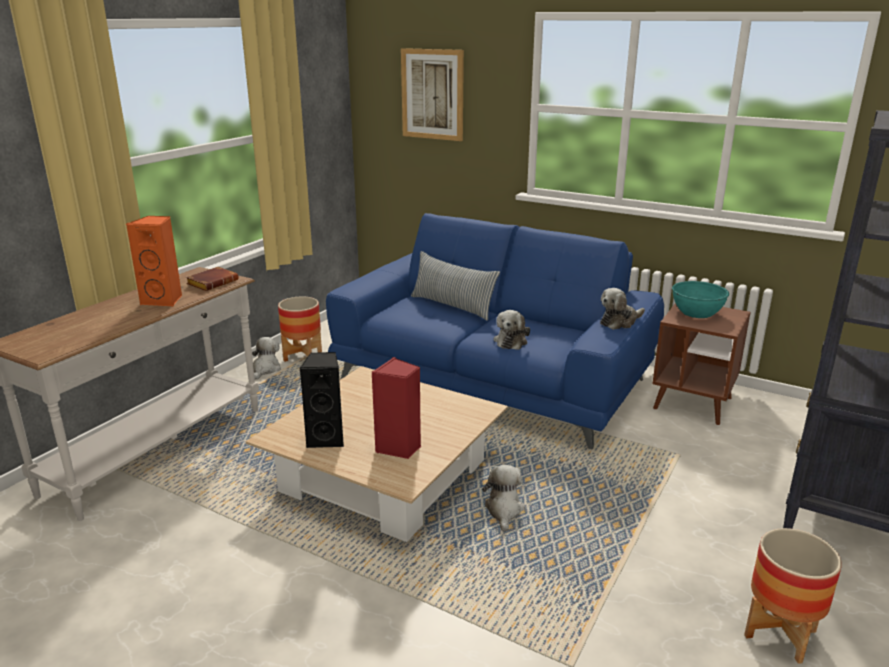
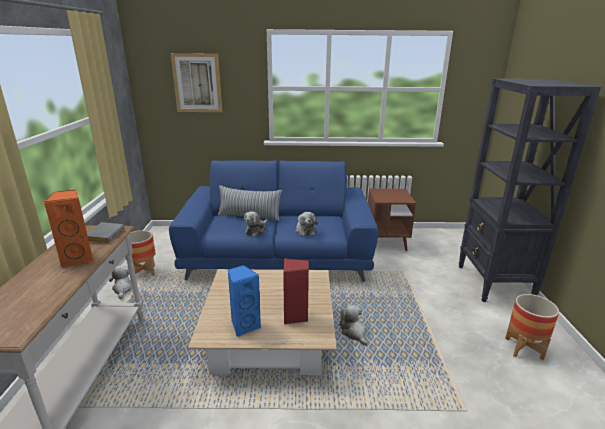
camera: 30 degrees left, 0 degrees up
brown book [186,267,239,291] -> grey book [87,222,125,243]
black speaker [299,352,344,448] -> blue speaker [228,265,261,337]
plush toy [600,288,645,330] -> plush toy moved to [244,211,268,236]
turquoise bowl [672,281,729,318] -> none

